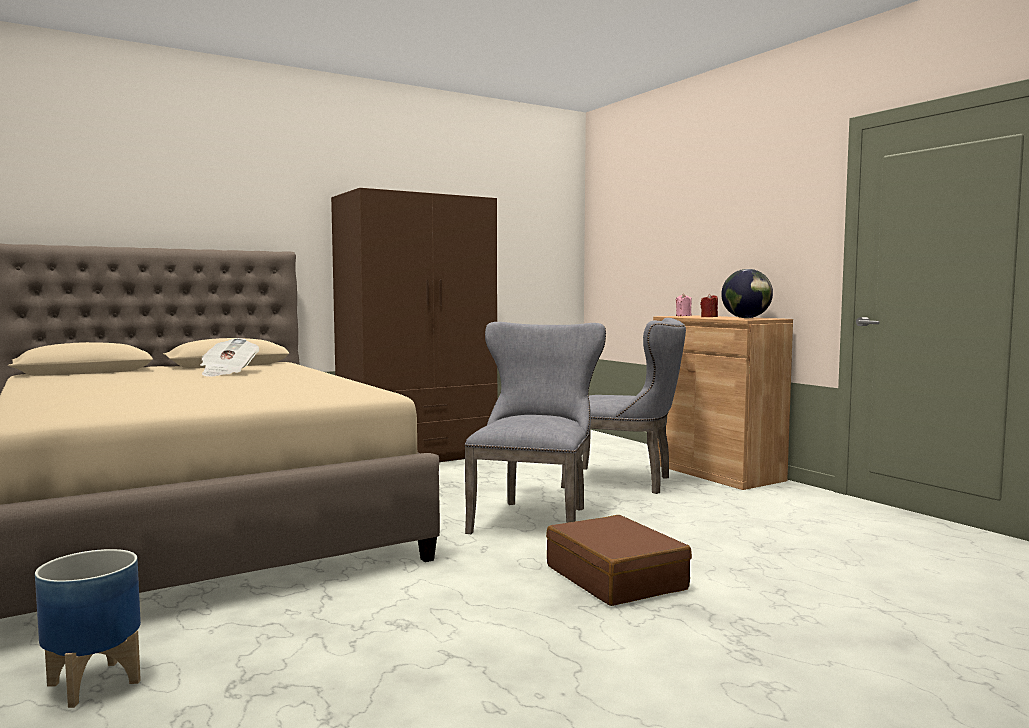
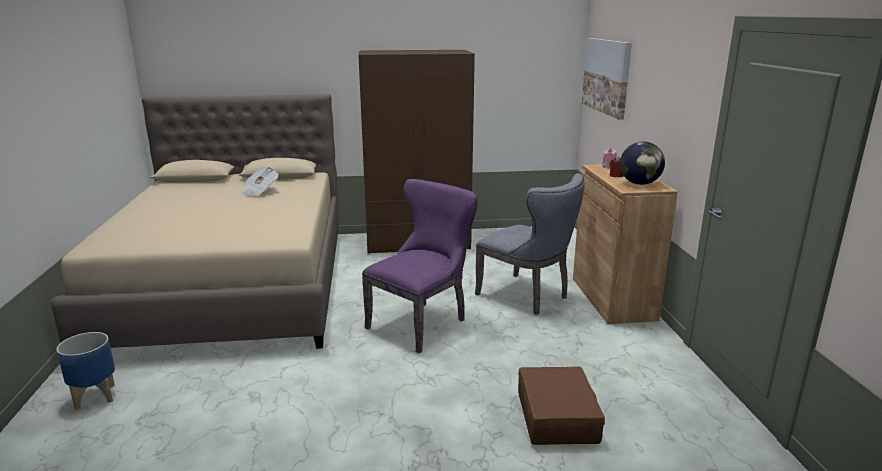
camera: 25 degrees right, 15 degrees up
grey chair [464,322,606,534] -> purple chair [362,179,478,353]
brown suitcase [546,515,692,606] -> brown suitcase moved to [518,366,605,445]
none -> picture [582,38,632,119]

